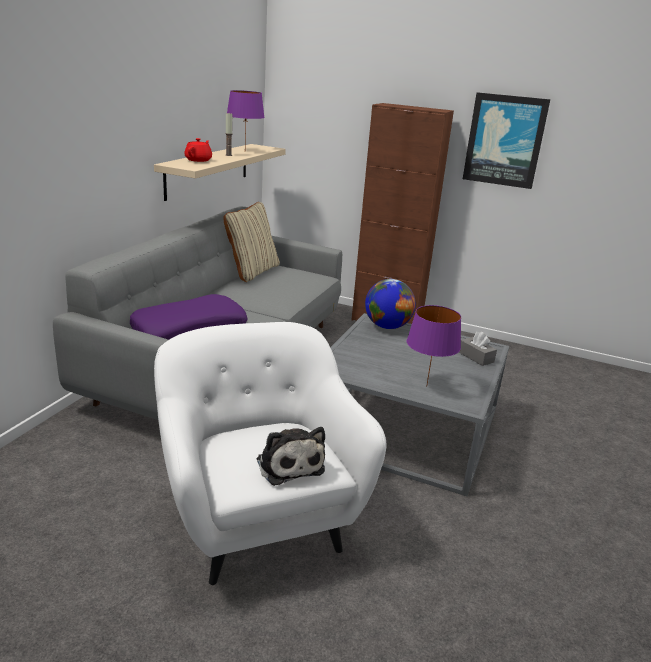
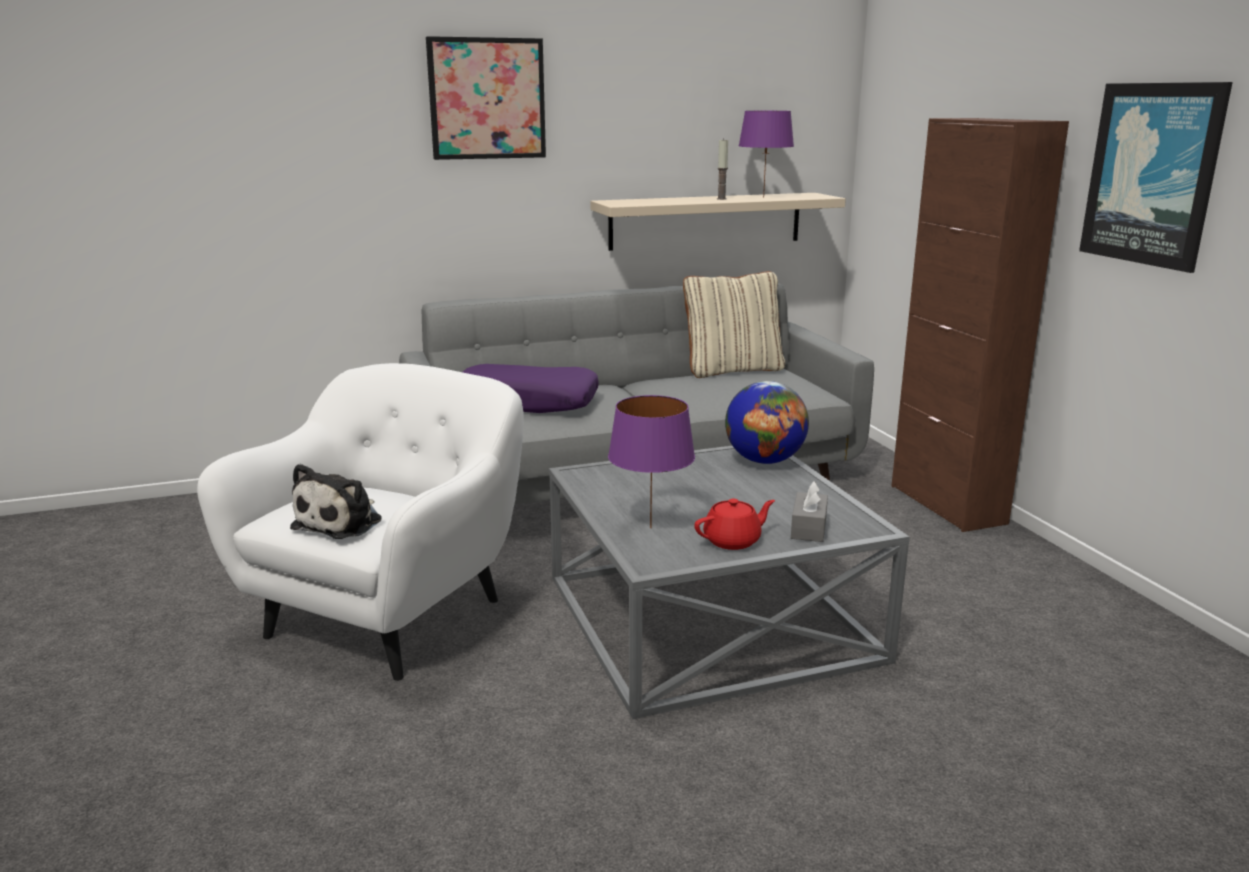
camera: 50 degrees right, 5 degrees down
red teapot [184,138,212,162] -> red teapot moved to [694,499,775,550]
none -> picture [426,36,546,160]

